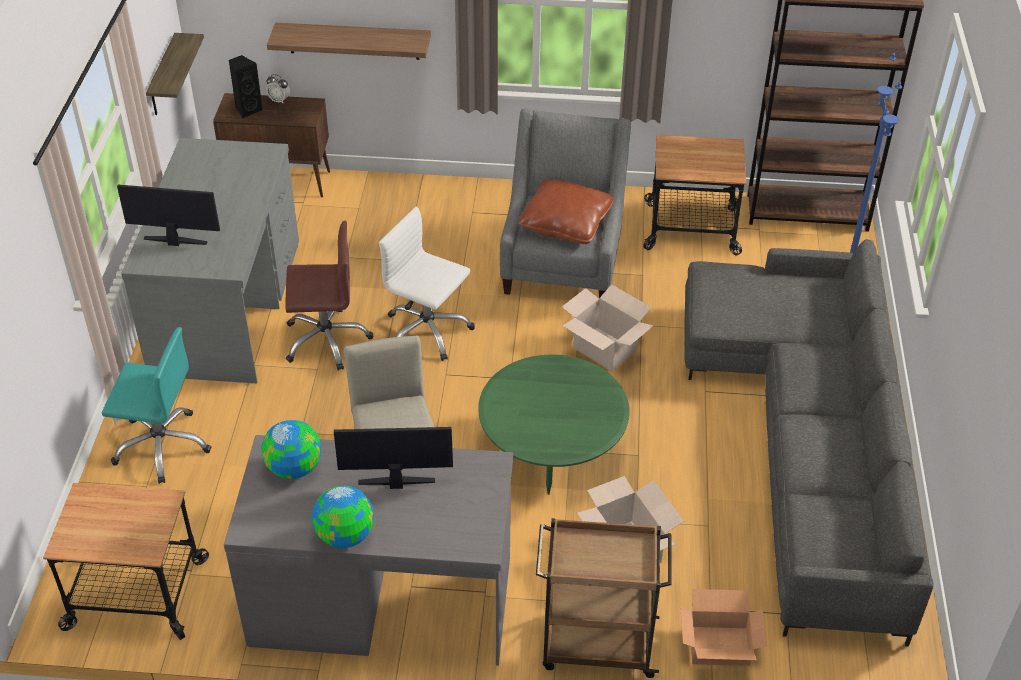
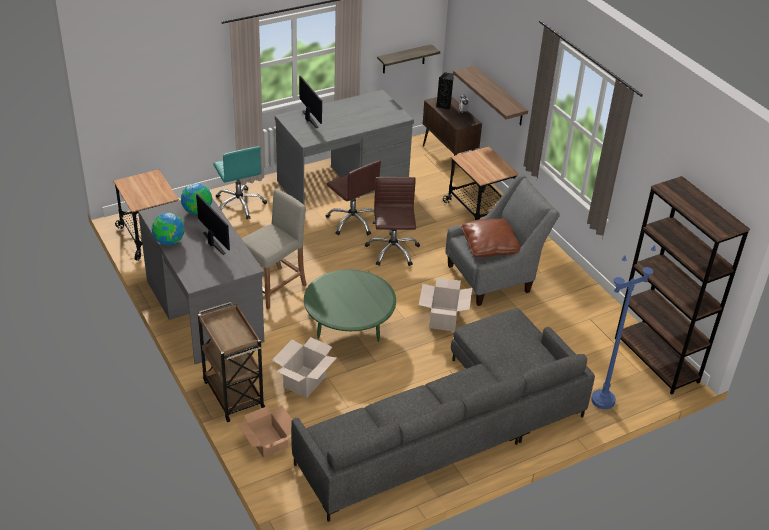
camera: 55 degrees right, 5 degrees down
white office chair [379,207,475,361] -> brown office chair [365,177,420,266]
cart [643,135,746,255] -> cart moved to [443,146,518,220]

